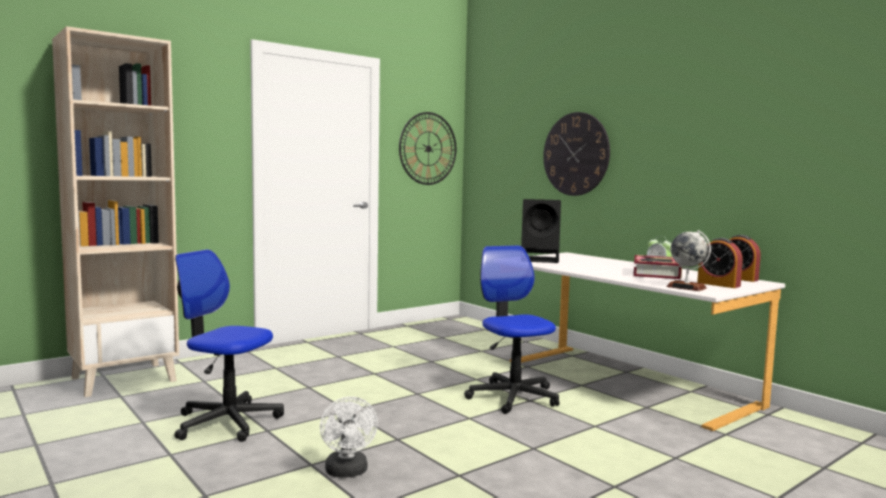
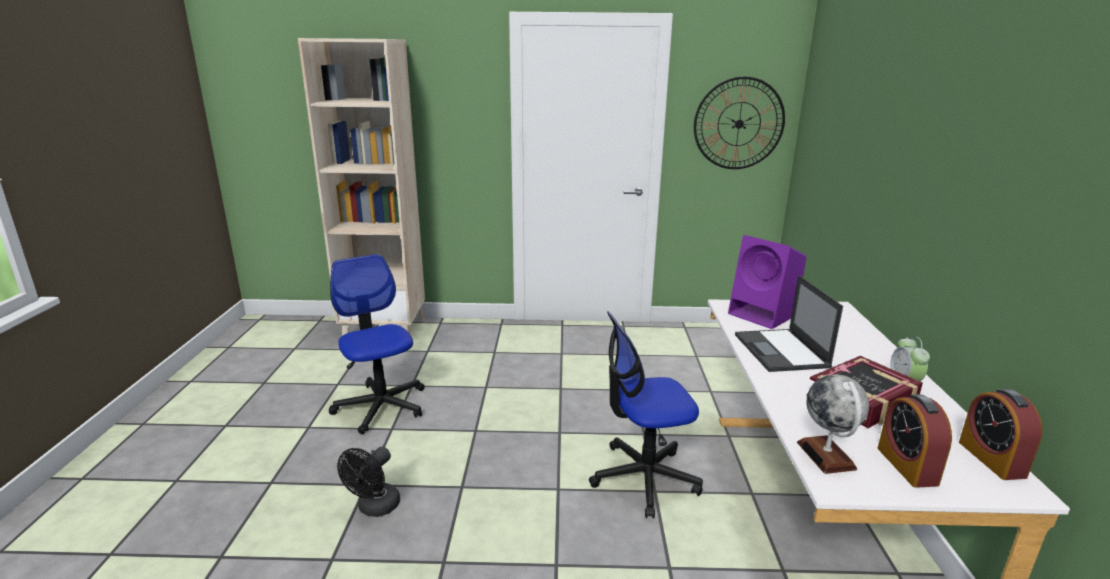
camera: 40 degrees right, 15 degrees up
white fan [320,397,378,478] -> black fan [337,447,400,517]
office chair [464,245,559,414] -> office chair turned 120 degrees counterclockwise [589,311,703,518]
black speaker [521,199,561,263] -> purple speaker [728,235,806,329]
wall clock [543,112,610,196] -> none
none -> laptop [735,275,843,372]

